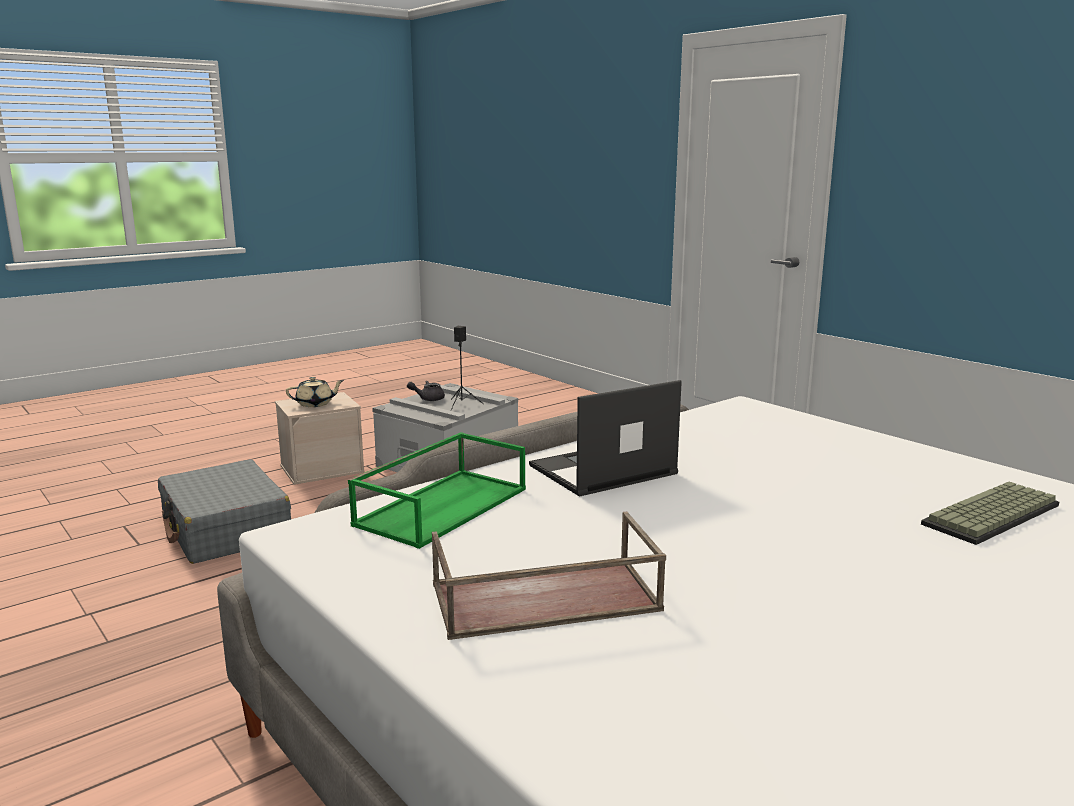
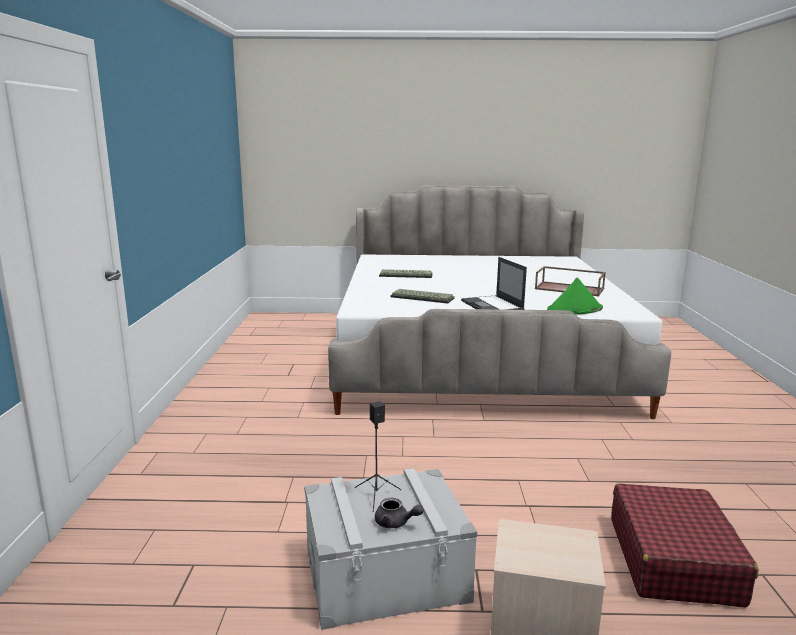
camera: 140 degrees left, 0 degrees up
grey suitcase [158,459,291,564] -> red suitcase [611,484,758,608]
beige teapot [286,377,344,407] -> none
green tray [348,432,526,549] -> green hat [547,278,603,314]
laptop [529,380,682,497] -> laptop turned 60 degrees clockwise [461,257,527,310]
none -> keyboard [390,289,455,303]

